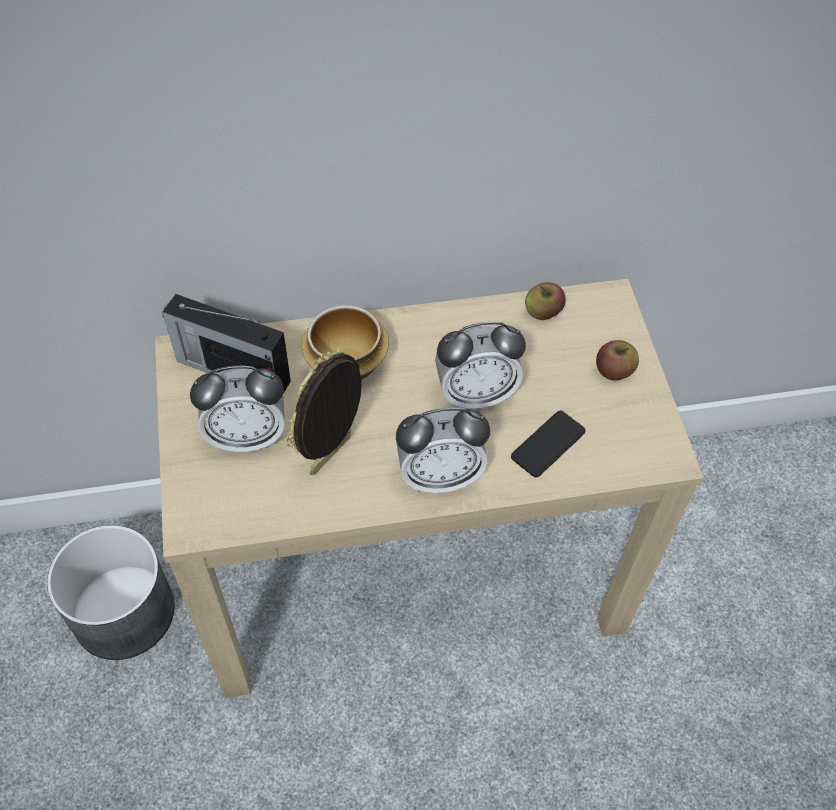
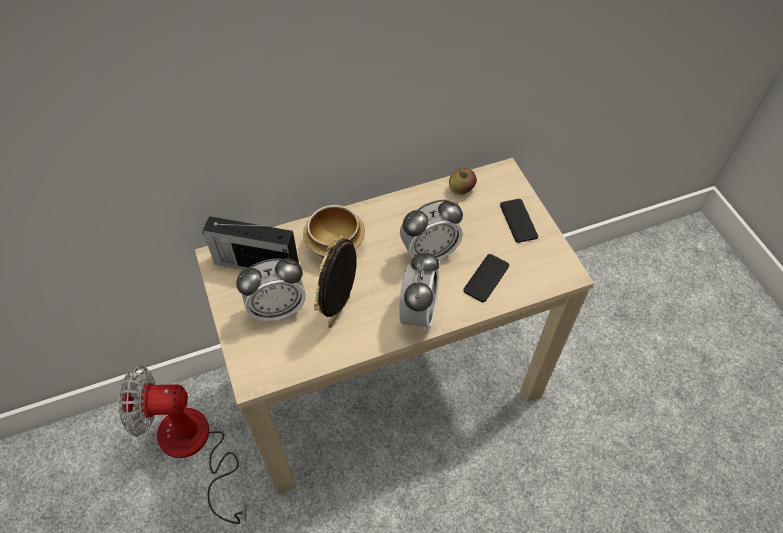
camera: 10 degrees left, 0 degrees up
grey planter [47,525,175,660] -> fan [119,365,248,524]
alarm clock [396,408,490,493] -> alarm clock turned 60 degrees counterclockwise [399,251,439,330]
apple [596,340,639,381] -> phone [500,199,538,243]

